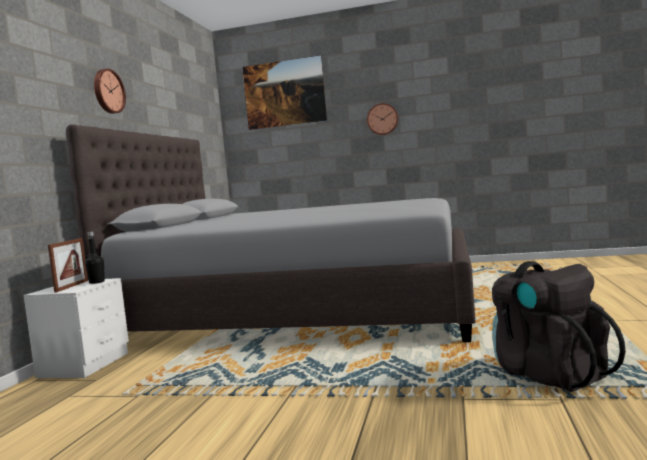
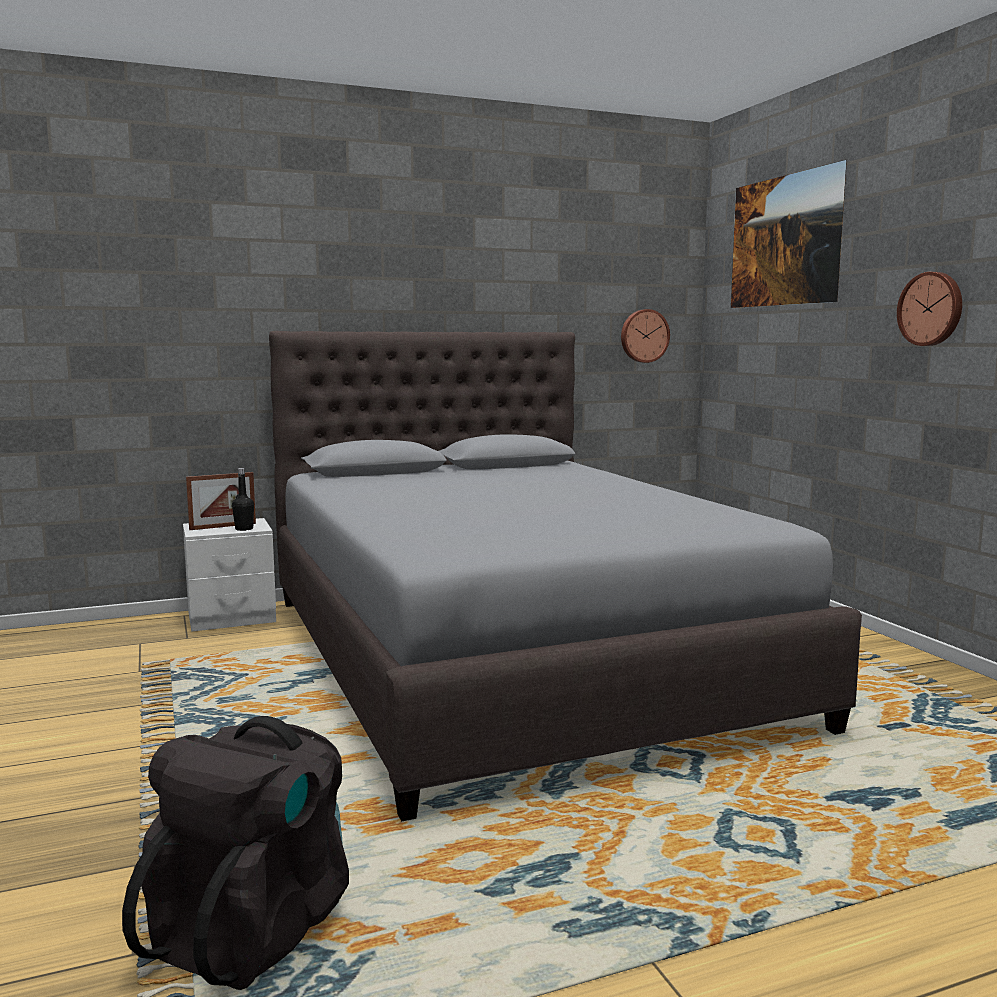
camera: 55 degrees right, 5 degrees up
wall clock [94,69,126,114] -> wall clock moved to [621,309,670,363]

